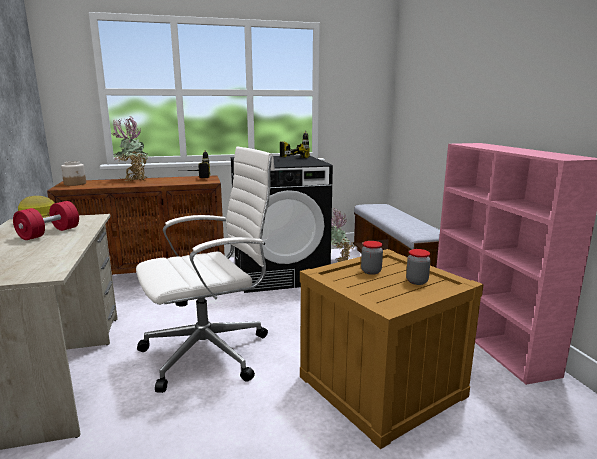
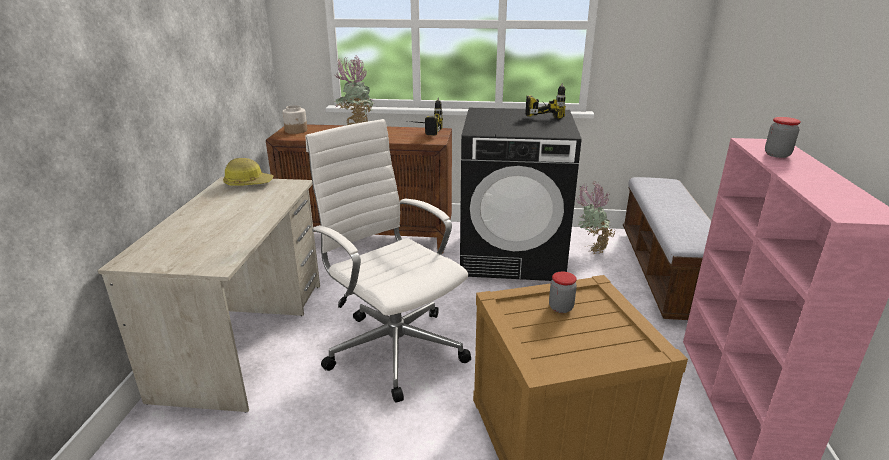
camera: 20 degrees right, 10 degrees up
red dumbbell [13,201,79,240] -> none
white office chair [136,146,275,393] -> white office chair turned 120 degrees counterclockwise [305,119,471,403]
jar [406,249,431,285] -> jar moved to [765,117,801,158]

